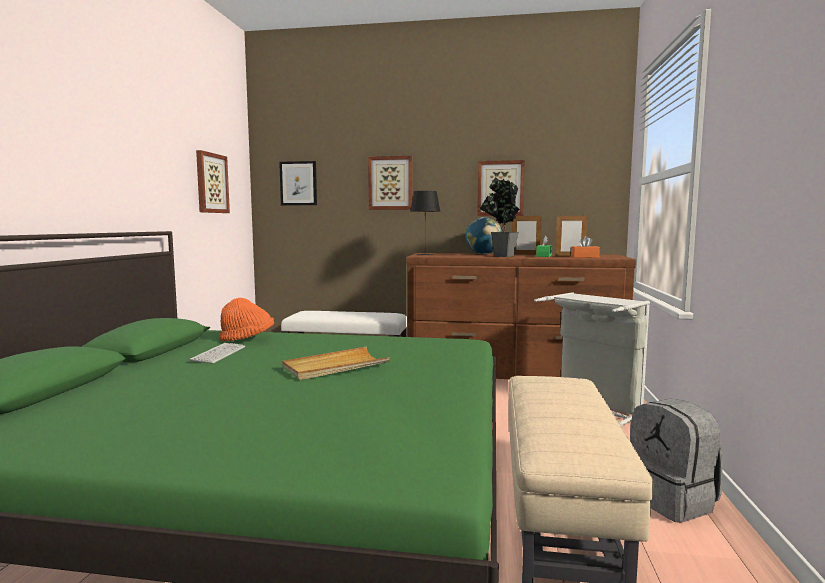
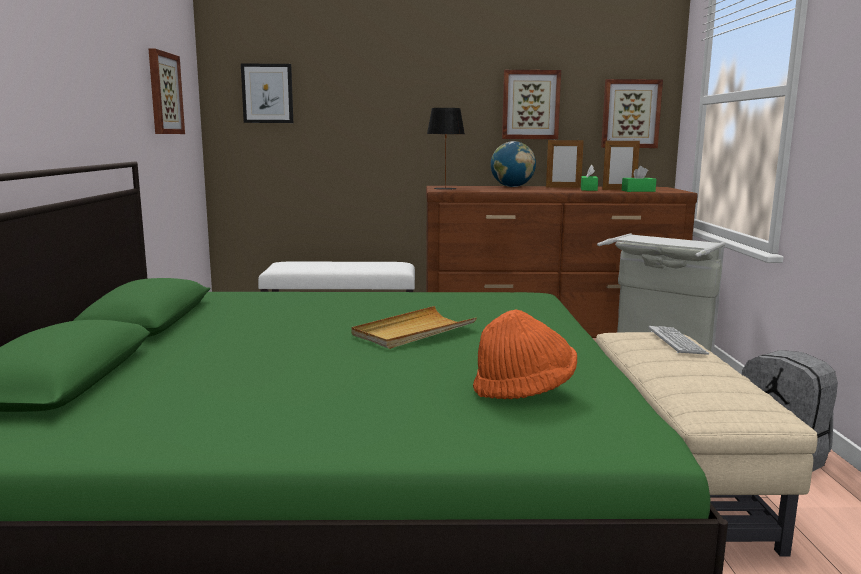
camera: 10 degrees left, 5 degrees up
keyboard [190,343,245,364] -> keyboard moved to [648,326,709,355]
orange hat [219,298,274,341] -> orange hat moved to [473,309,577,399]
picture [368,156,412,210] -> picture moved to [601,79,663,148]
potted plant [480,177,520,257] -> none
orange tissue box [571,236,600,258] -> green tissue box [622,166,656,192]

